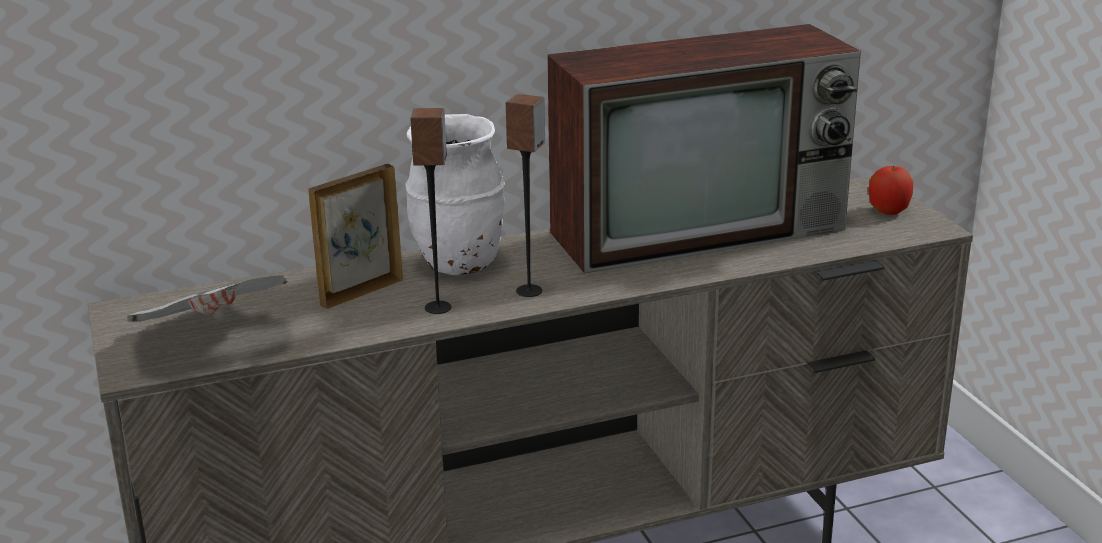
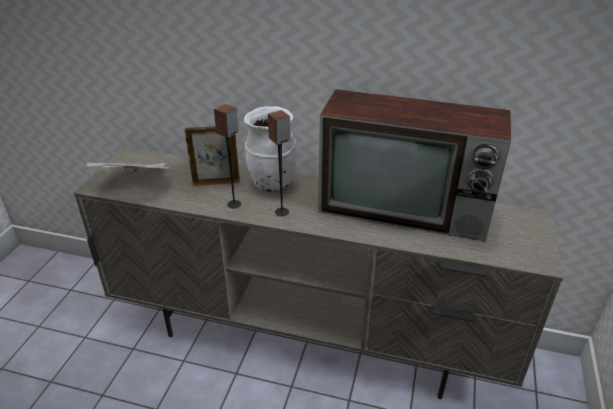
camera: 35 degrees right, 10 degrees up
apple [868,166,913,215] -> none

